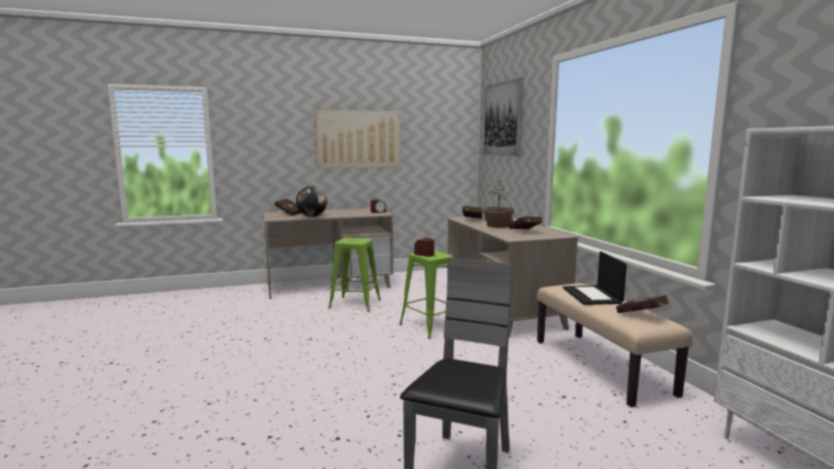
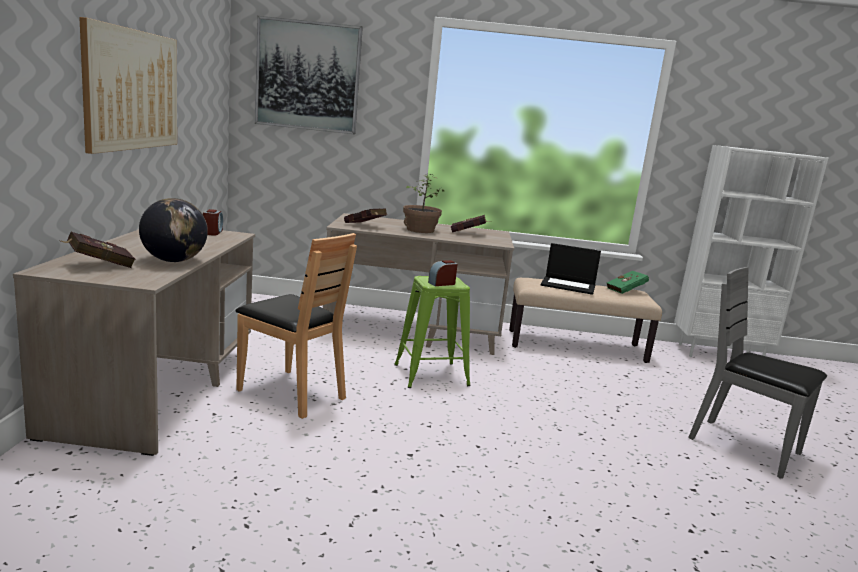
camera: 70 degrees left, 5 degrees up
green stool [328,238,381,312] -> brown chair [235,233,357,419]
red book [616,295,669,313] -> green book [607,271,649,294]

